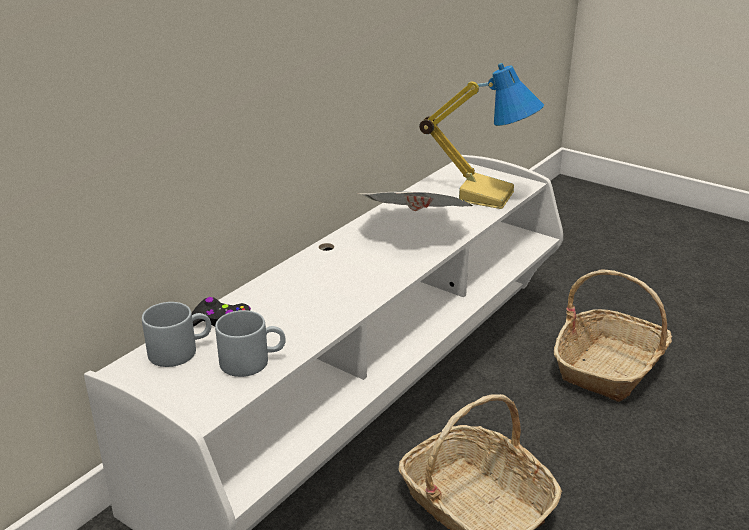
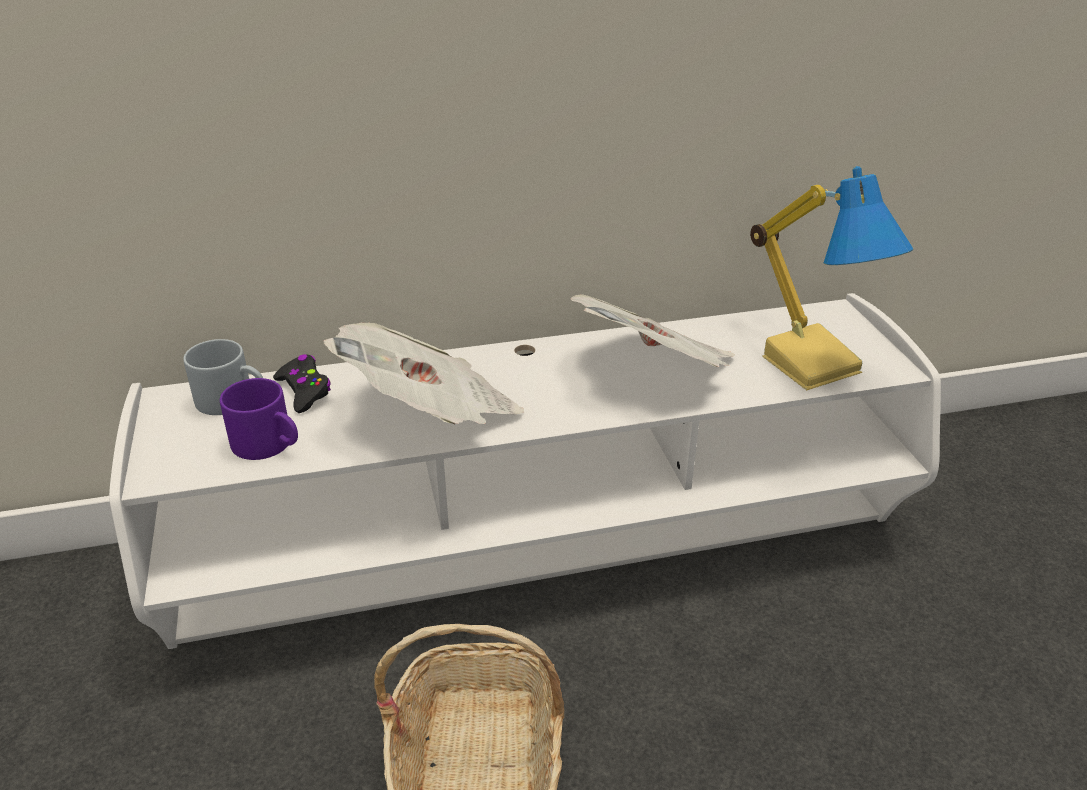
camera: 40 degrees right, 5 degrees up
grey mug [215,310,286,377] -> purple mug [220,378,298,460]
basket [554,270,673,402] -> none
none -> newspaper [323,322,524,424]

